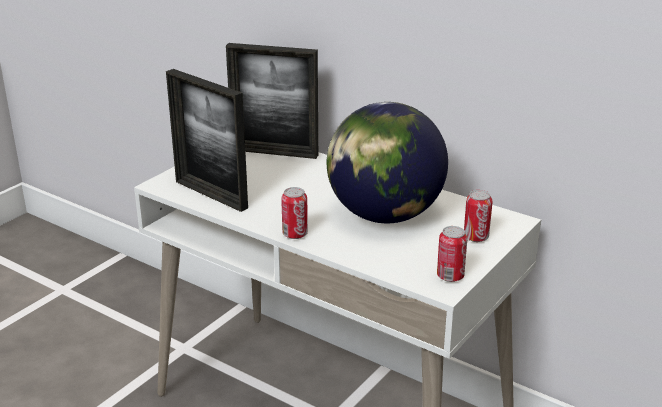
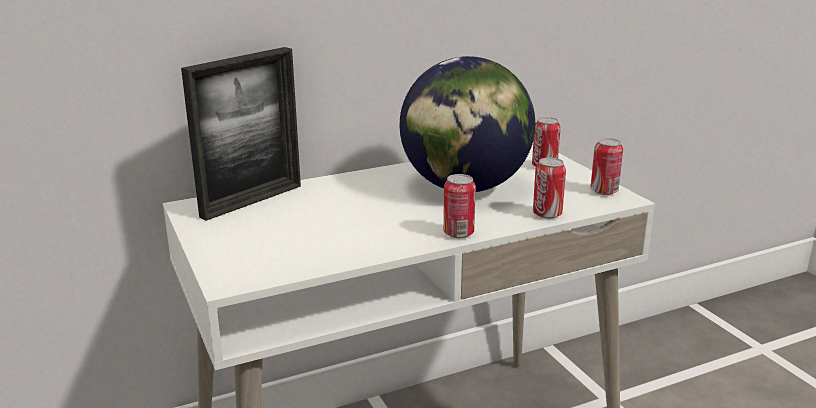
camera: 60 degrees left, 5 degrees down
picture frame [166,69,248,212] -> none
none -> can [533,158,566,219]

